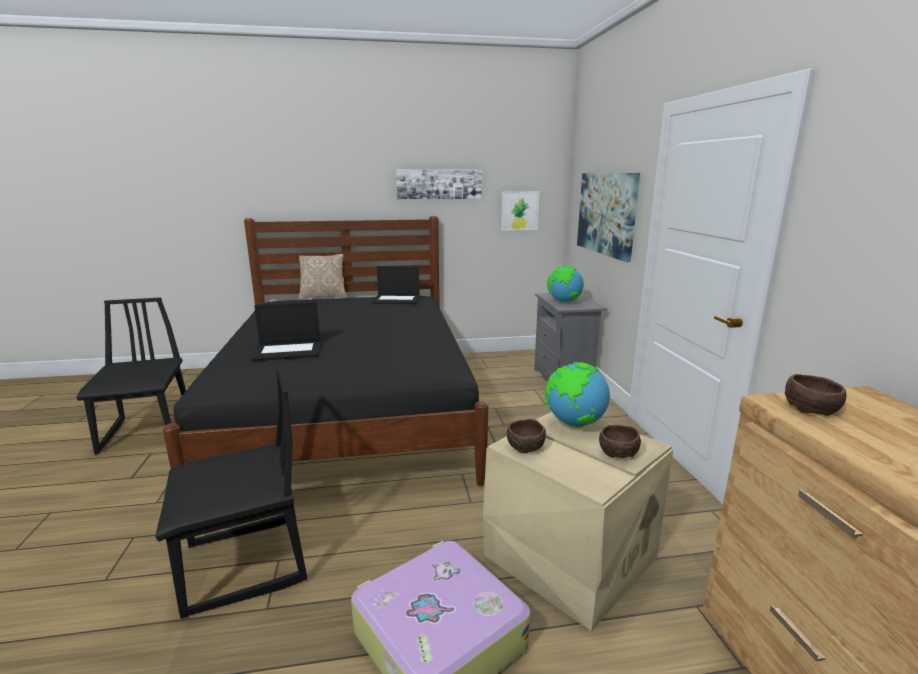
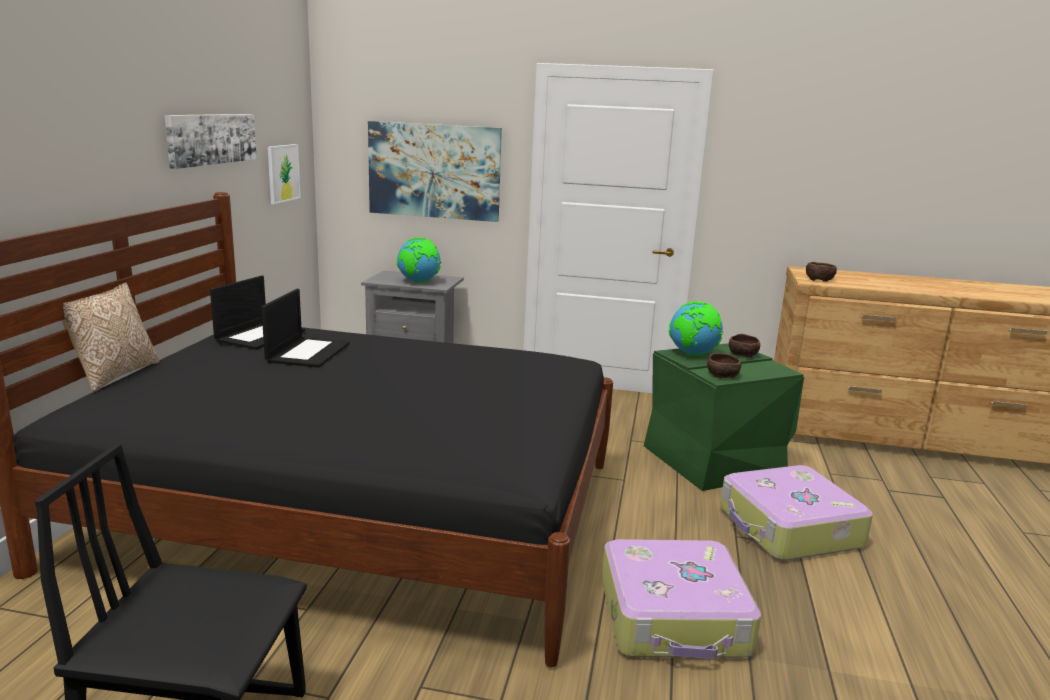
camera: 70 degrees left, 0 degrees up
black chair [155,363,307,619] -> suitcase [602,539,761,659]
laptop [251,302,321,361] -> laptop moved to [261,289,350,368]
beige storage box [483,412,673,631] -> green storage box [644,343,804,491]

